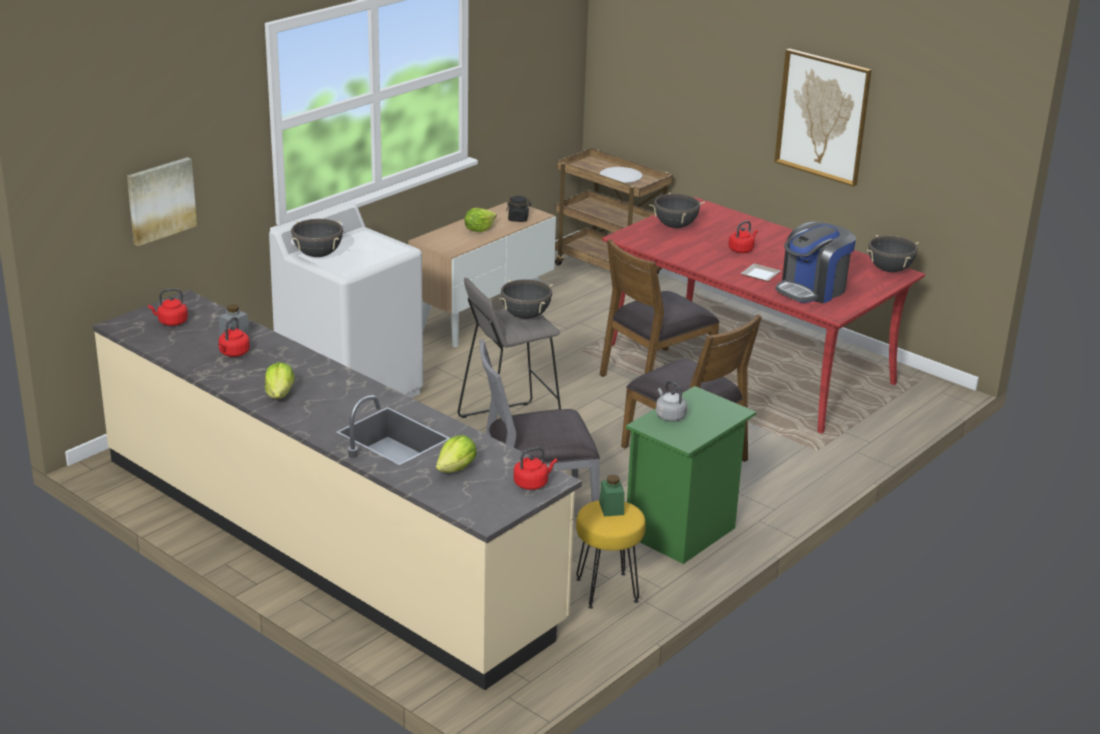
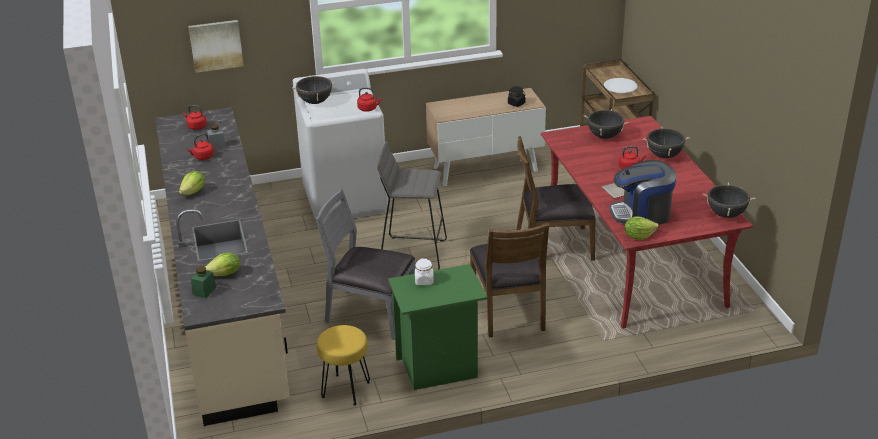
camera: 35 degrees right, 5 degrees up
lettuce [464,208,497,232] -> lettuce moved to [624,216,659,240]
black cooking pot [499,279,553,319] -> black cooking pot moved to [643,127,690,158]
red kettle [514,447,557,490] -> red kettle moved to [357,87,382,112]
green jar [599,475,625,516] -> green jar moved to [191,267,216,299]
grey kettle [656,381,687,422] -> white jar [415,258,433,285]
picture [774,49,872,187] -> none

